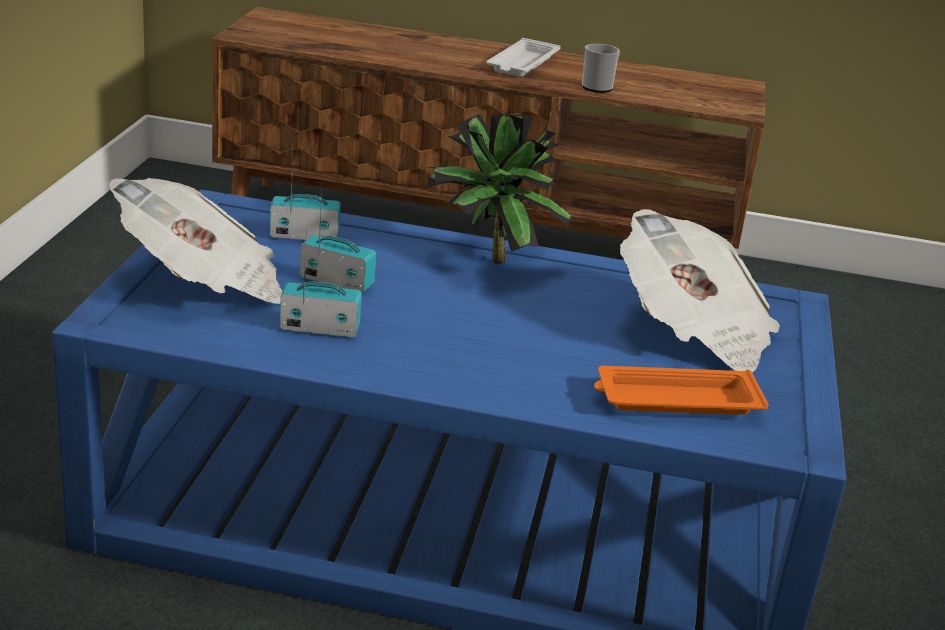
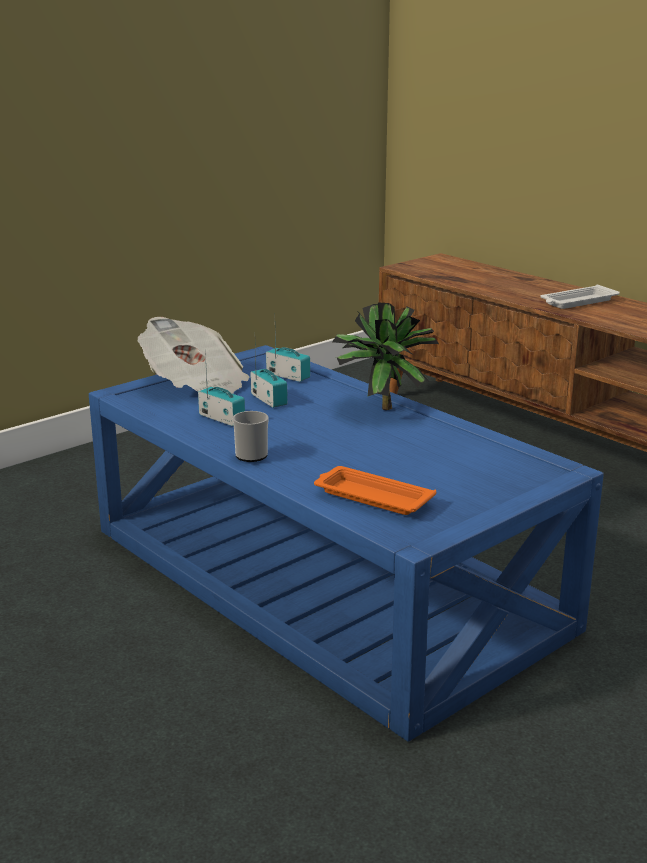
camera: 40 degrees right, 5 degrees down
mug [582,44,620,93] -> mug moved to [233,411,269,462]
newspaper [620,209,780,372] -> none

